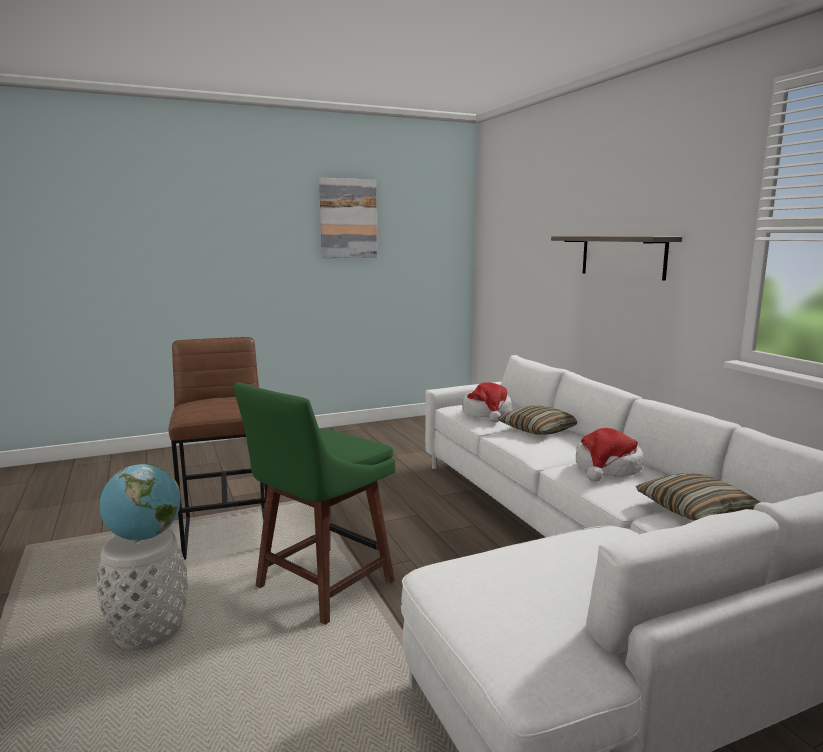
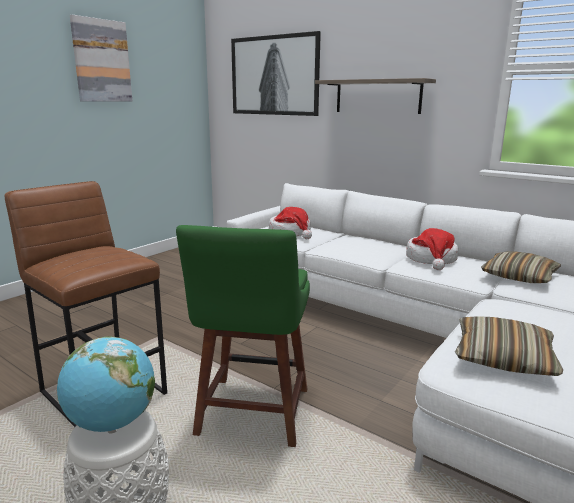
camera: 30 degrees left, 5 degrees up
pillow [498,406,577,434] -> pillow moved to [455,316,563,376]
none -> picture [231,31,321,116]

